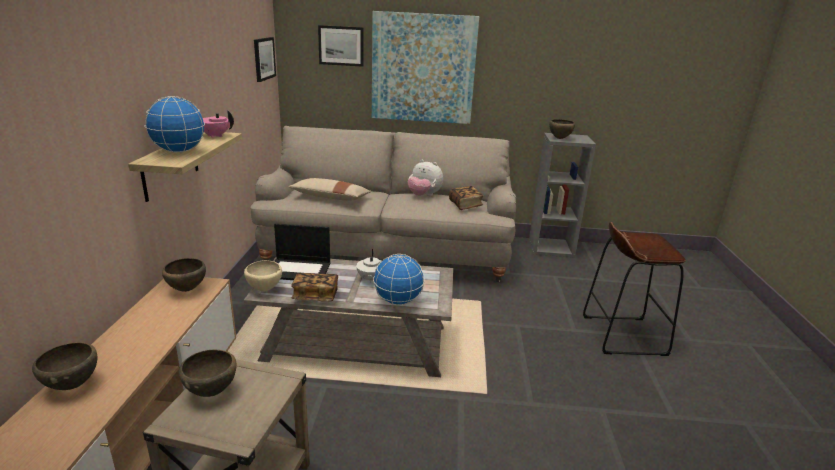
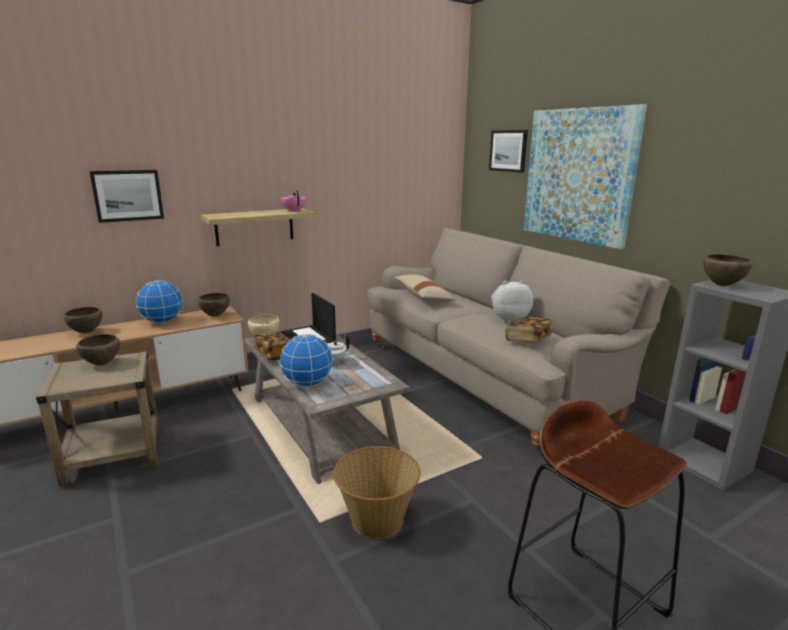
camera: 55 degrees right, 5 degrees down
globe [145,96,205,153] -> globe moved to [136,280,183,323]
picture [254,37,276,82] -> picture moved to [89,170,164,223]
plush toy [408,160,443,196] -> plush toy turned 90 degrees clockwise [491,280,533,323]
none -> basket [333,446,421,539]

